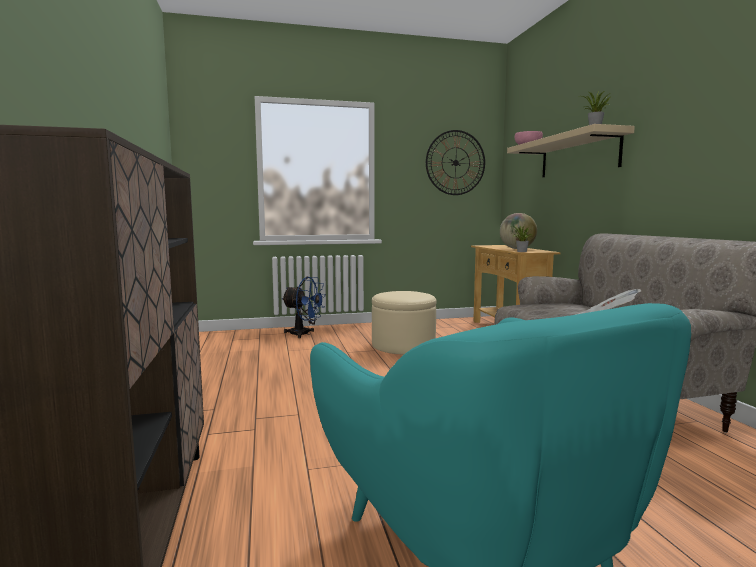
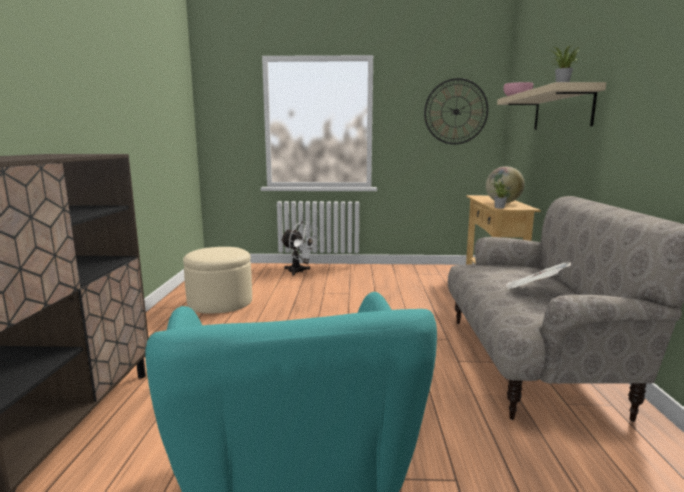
camera: 15 degrees right, 5 degrees up
blue fan [282,277,326,338] -> white fan [281,221,321,276]
beige ottoman [372,291,437,354] -> beige ottoman moved to [183,247,252,314]

